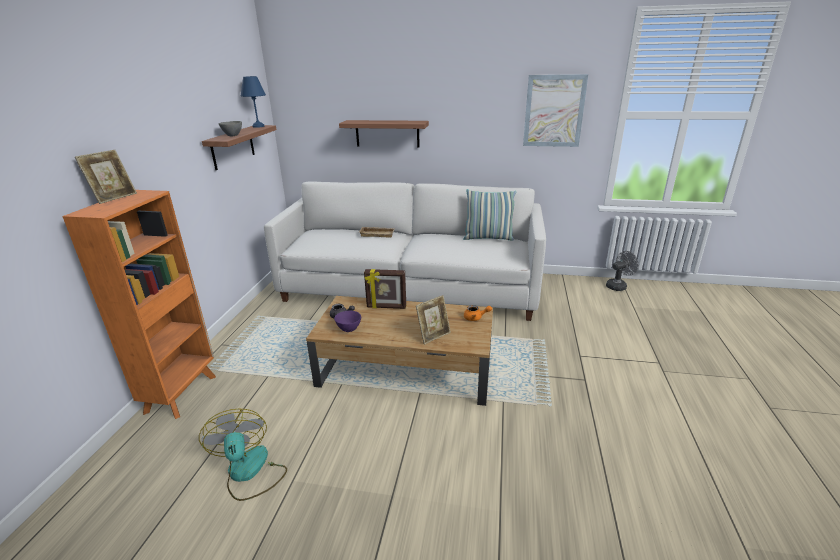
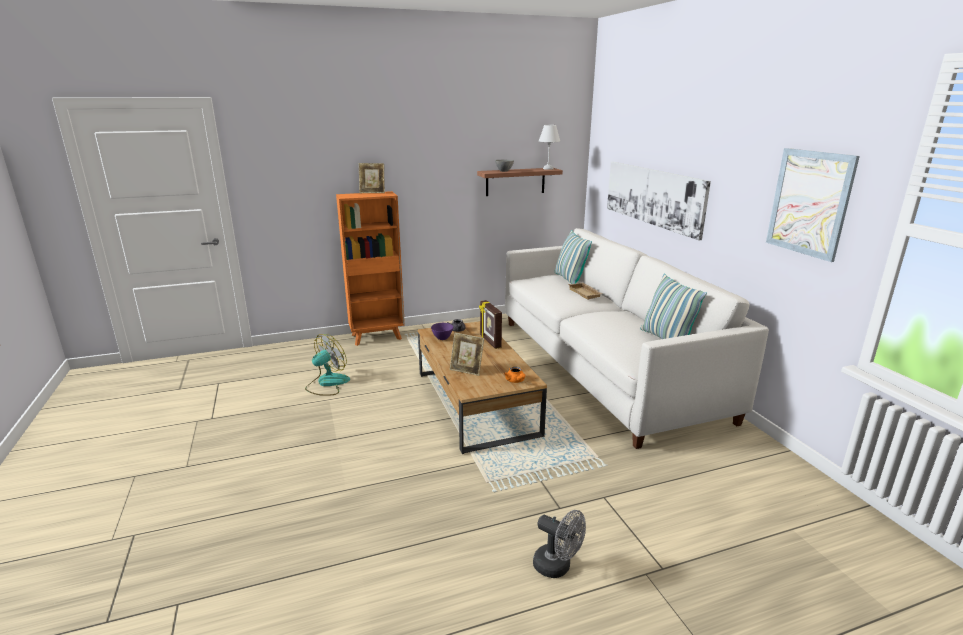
camera: 60 degrees right, 5 degrees down
blue table lamp [241,76,266,128] -> white table lamp [539,125,560,170]
shelf [339,120,429,148] -> picture [607,162,711,240]
grey fan [606,251,639,291] -> grey fan moved to [533,510,586,578]
none -> pillow [555,230,592,284]

